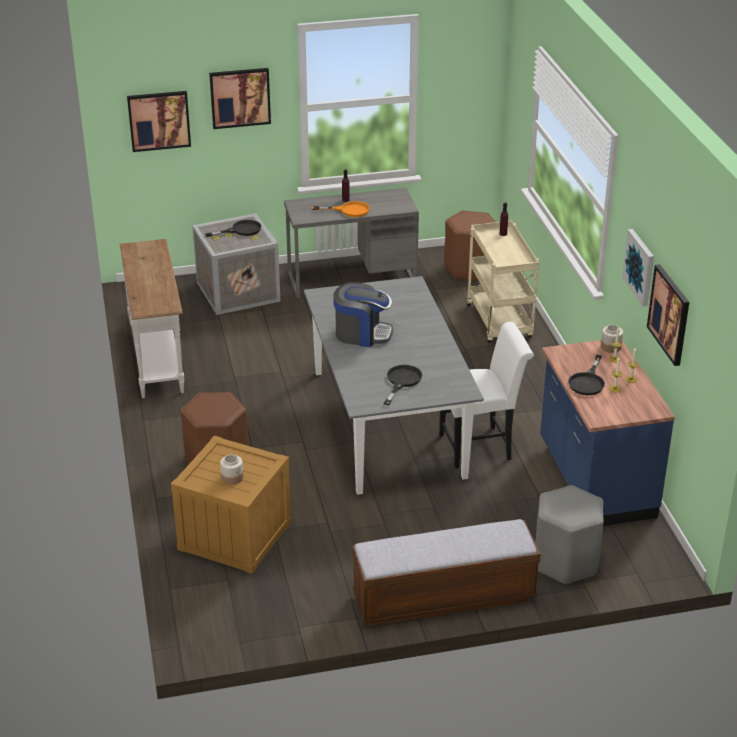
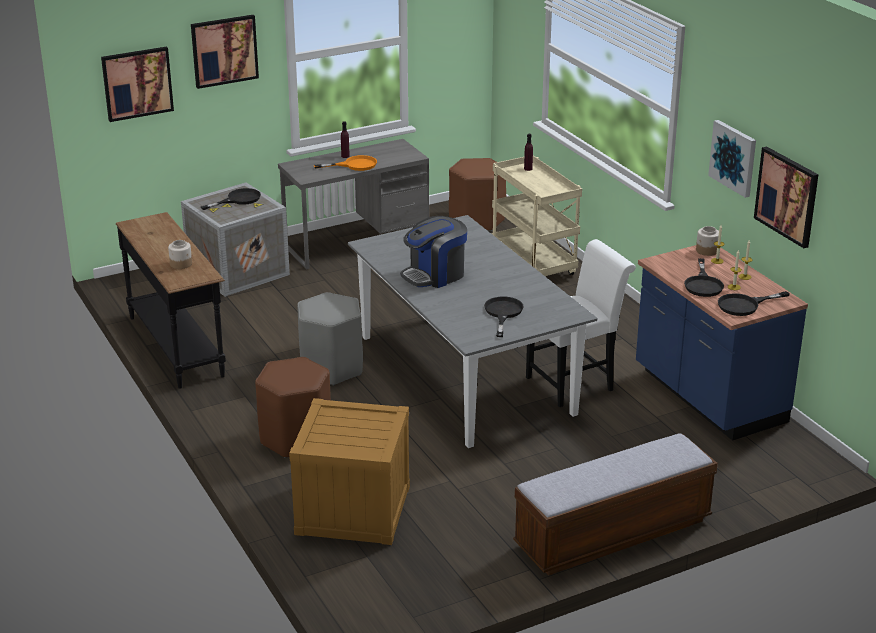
camera: 15 degrees left, 5 degrees down
white console table [120,239,184,398] -> black console table [116,212,226,389]
jar [220,455,243,485] -> jar moved to [168,240,192,269]
coffee machine [333,282,393,347] -> coffee machine turned 150 degrees clockwise [400,216,467,288]
grey stool [535,485,604,585] -> grey stool moved to [297,292,363,386]
none -> black frying pan [718,291,790,316]

